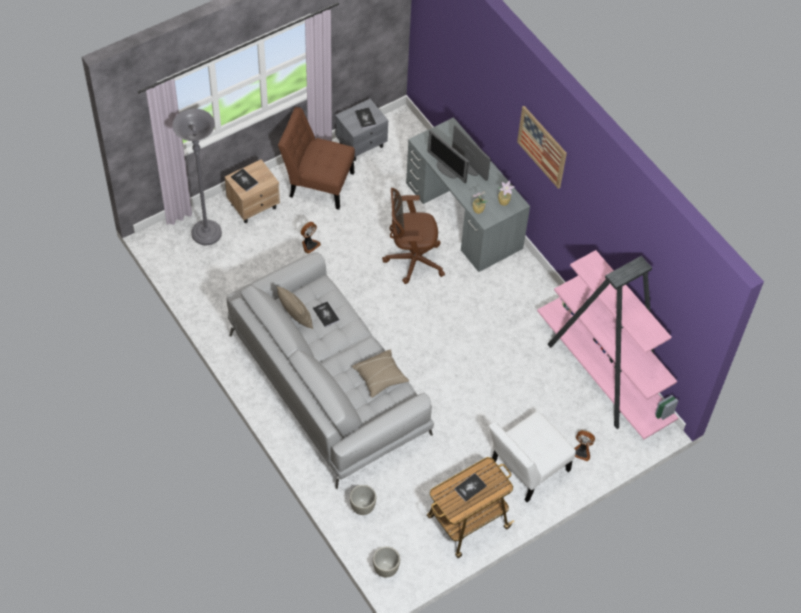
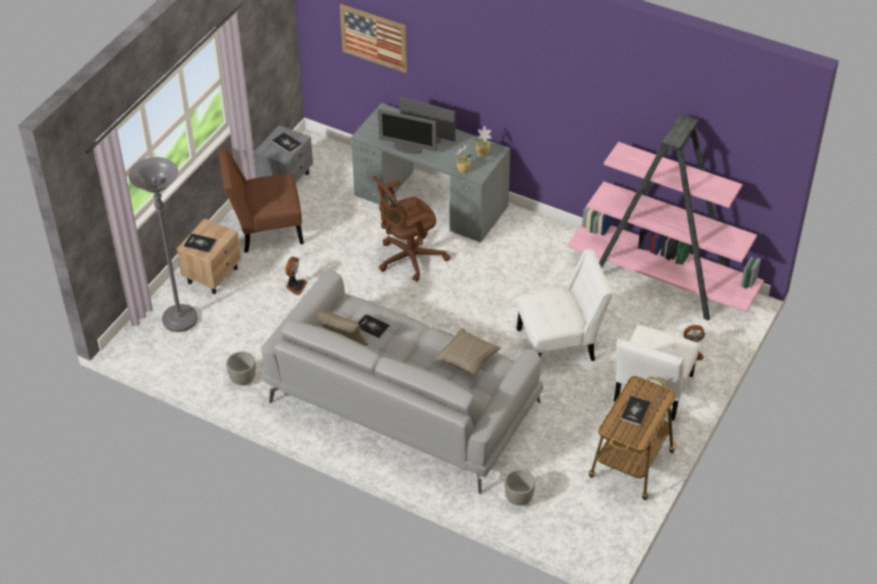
camera: 25 degrees left, 10 degrees down
grey planter [373,546,400,577] -> grey planter moved to [226,351,256,385]
picture [517,106,567,189] -> picture moved to [340,4,407,73]
none -> white chair [517,249,613,361]

